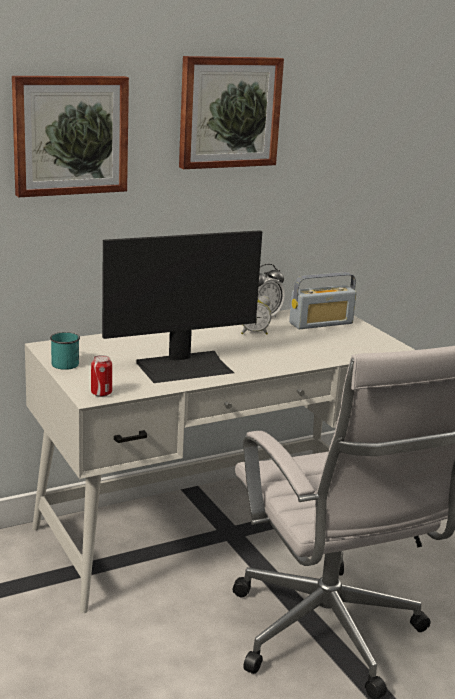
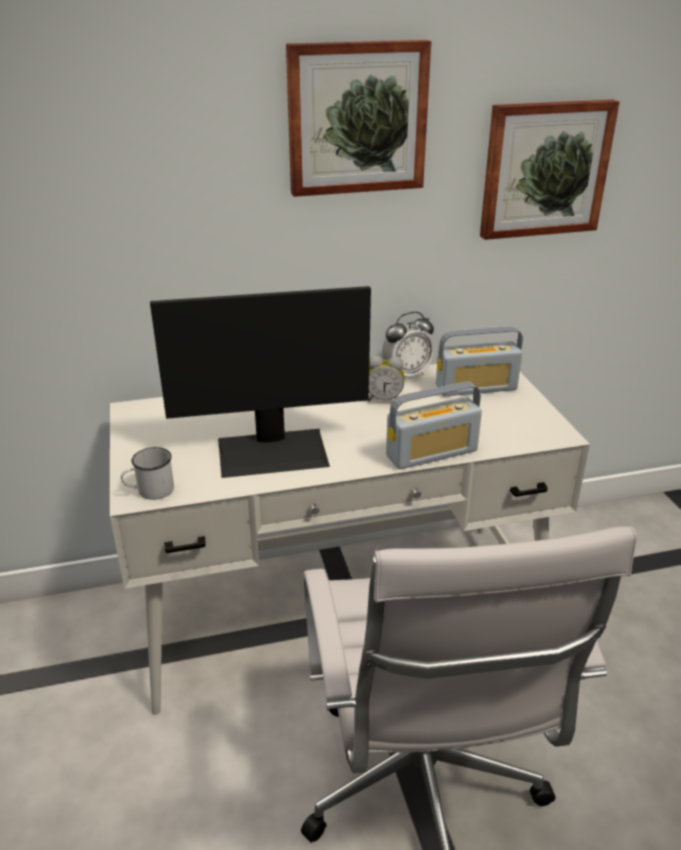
camera: 15 degrees right, 10 degrees up
picture [12,76,129,197] -> picture moved to [480,100,620,240]
turquoise mug [50,332,80,370] -> none
can [91,355,112,397] -> white mug [121,447,174,500]
none -> radio [386,382,482,469]

